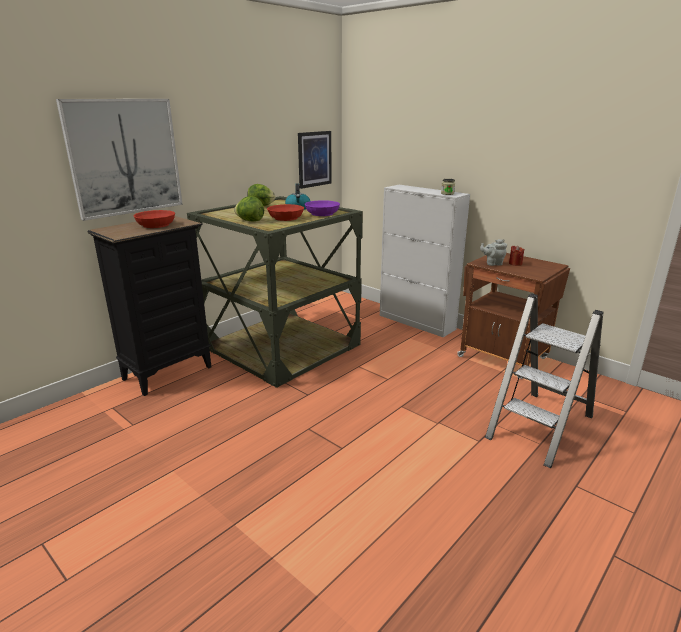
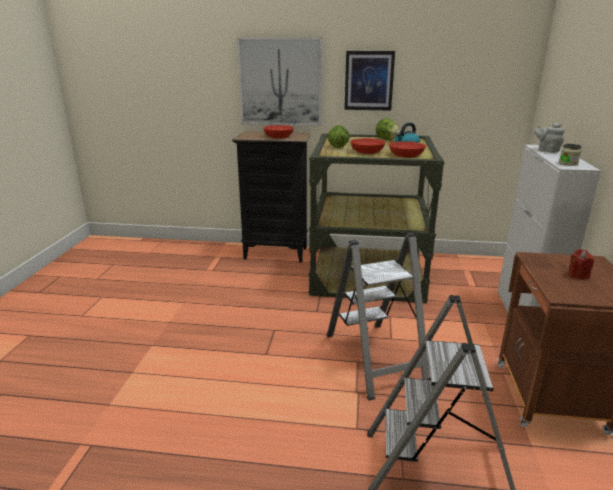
camera: 55 degrees right, 0 degrees up
picture [298,131,332,189] -> picture moved to [344,51,395,111]
purple bowl [305,200,340,216] -> red bowl [389,141,426,158]
grey teapot [480,239,507,266] -> grey teapot moved to [534,123,565,153]
none -> grey step ladder [326,232,430,400]

